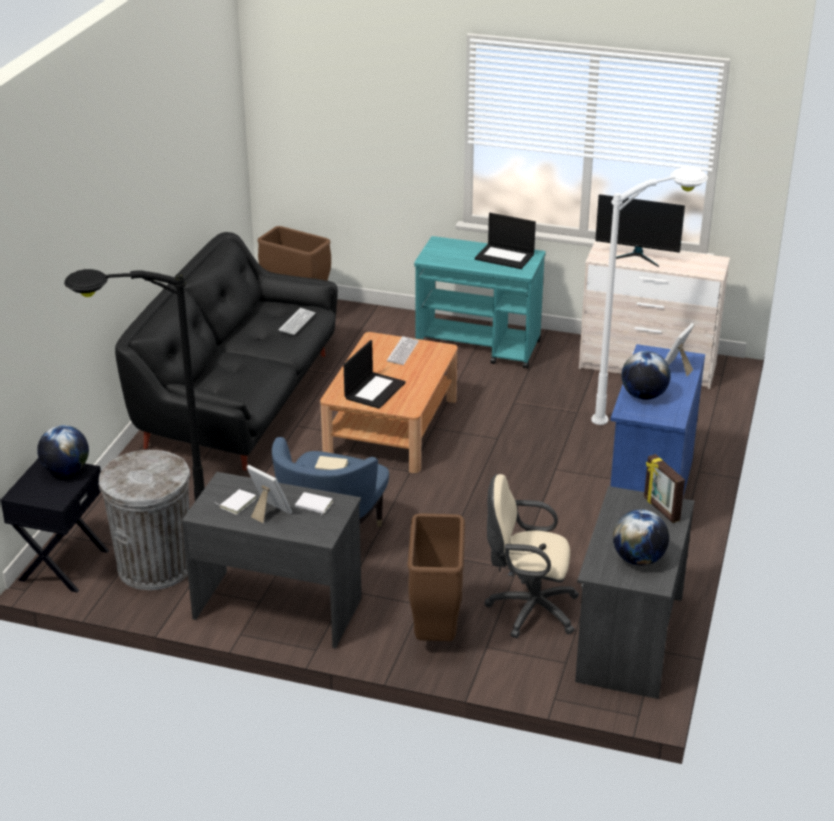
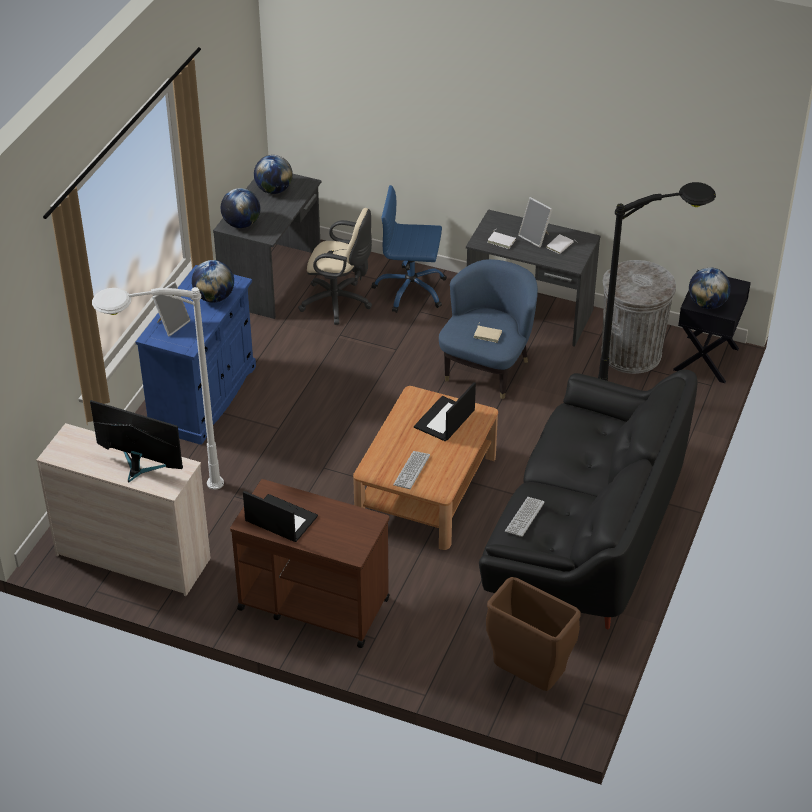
camera: 175 degrees left, 10 degrees up
brown trash can [408,513,465,641] -> blue office chair [372,185,447,313]
turquoise cart [414,236,546,369] -> brown cart [230,479,390,648]
picture frame [644,454,685,523] -> globe [221,188,260,228]

